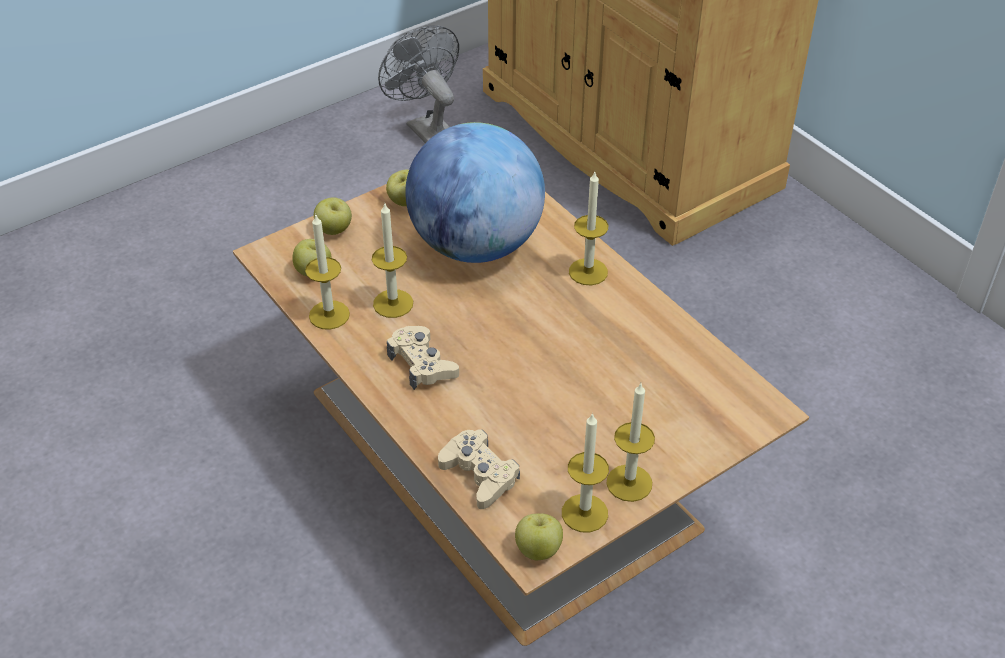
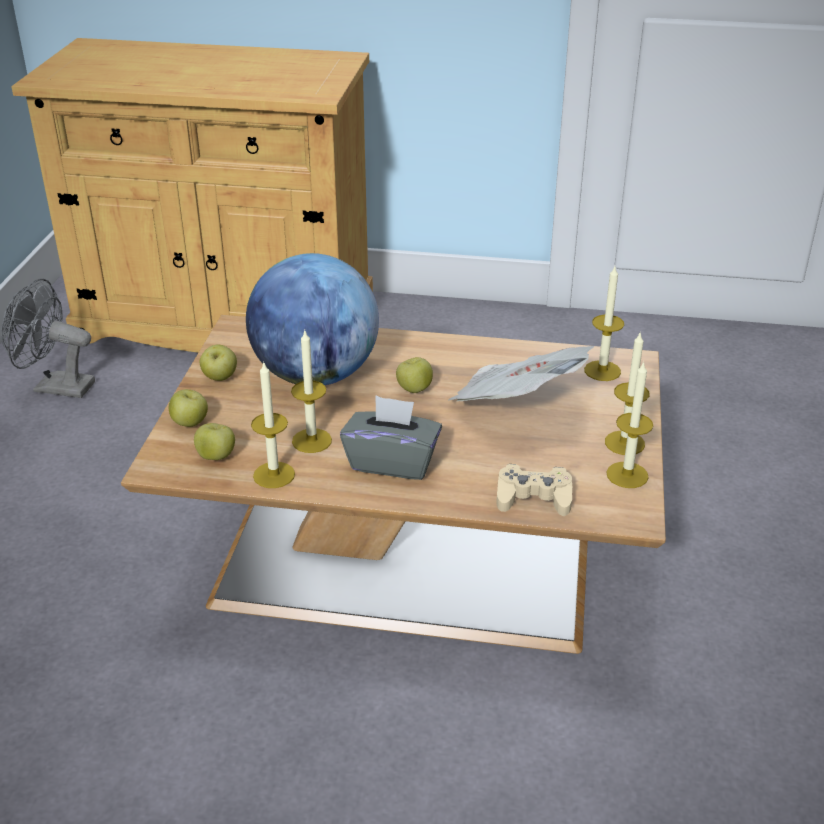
camera: 45 degrees left, 10 degrees down
beige game controller [387,326,459,390] -> grey tissue box [340,396,442,480]
apple [515,513,563,560] -> apple moved to [396,357,433,393]
candle [569,172,608,285] -> candle moved to [584,267,624,381]
none -> newspaper [449,346,594,401]

